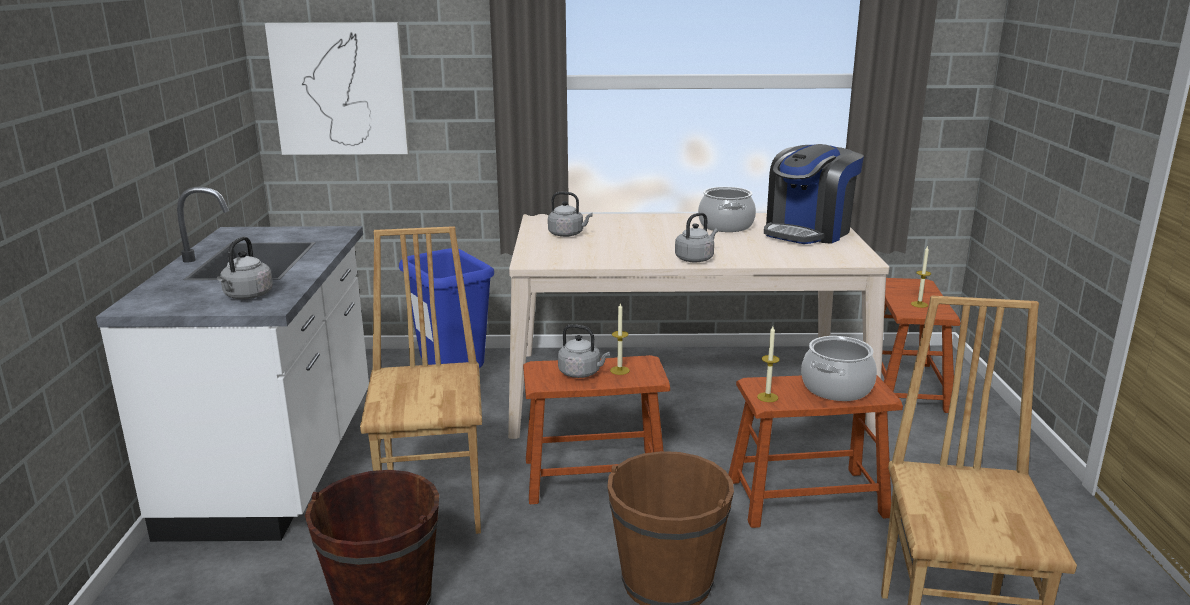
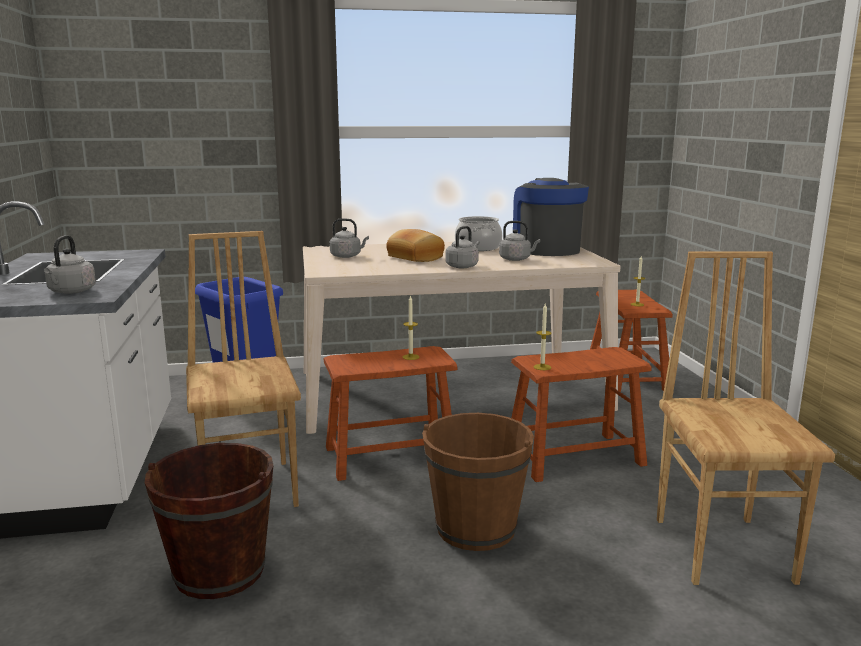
camera: 10 degrees left, 5 degrees down
picture [265,22,409,155] -> none
grey kettle [558,324,610,378] -> grey kettle moved to [499,221,540,261]
coffee machine [764,144,864,244] -> coffee machine turned 135 degrees clockwise [513,178,589,256]
cooking pot [801,336,877,401] -> none
none -> bread [386,229,445,262]

